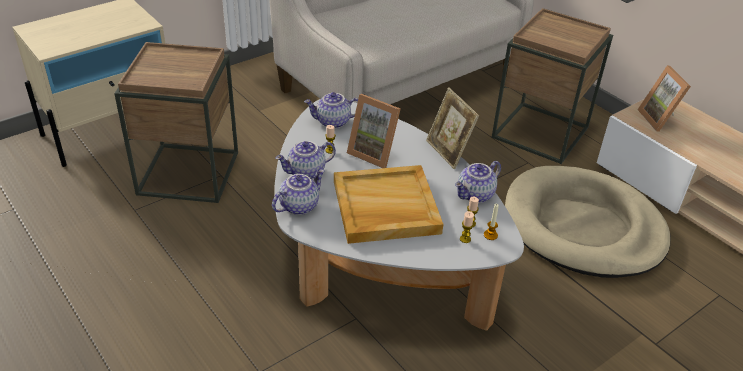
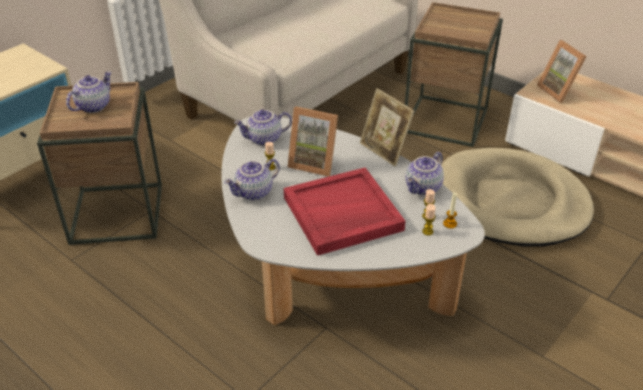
camera: 10 degrees left, 0 degrees up
teapot [272,169,325,215] -> teapot moved to [66,71,112,113]
beige tray [334,165,443,244] -> red tray [284,168,405,256]

